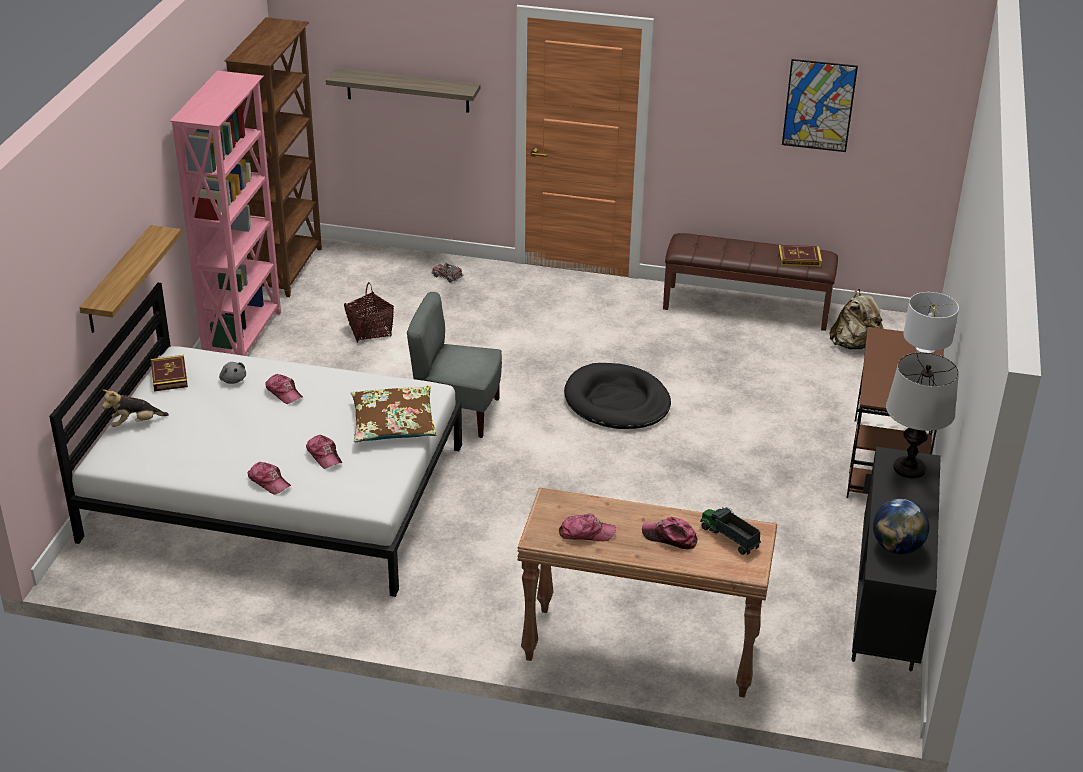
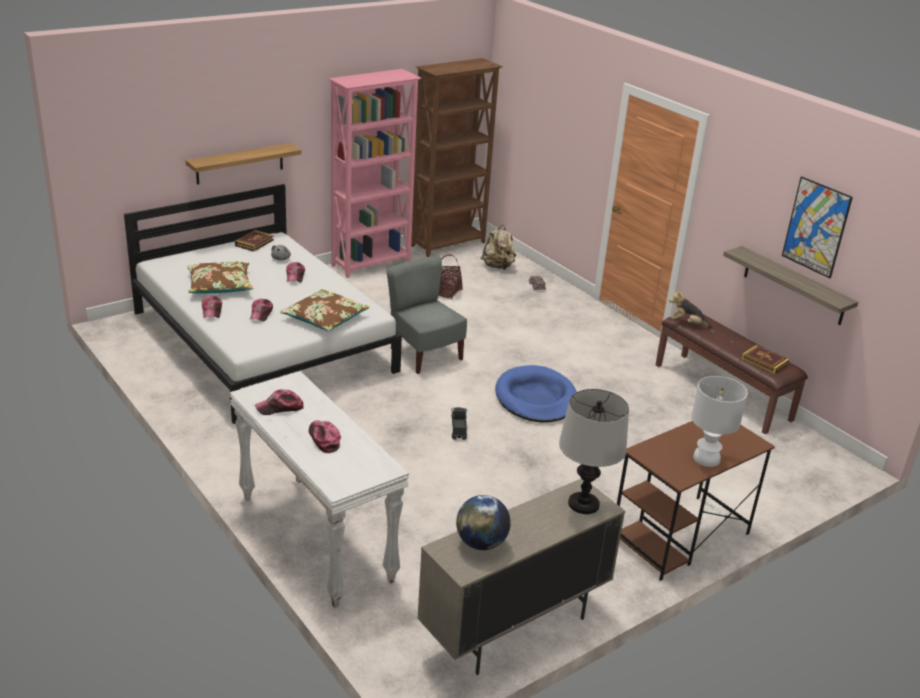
camera: 40 degrees right, 5 degrees down
plush toy [102,390,169,427] -> plush toy moved to [669,289,712,328]
shelf [326,68,481,113] -> shelf moved to [723,246,858,325]
brown console table [517,488,777,698] -> white console table [230,371,409,608]
cap [559,514,616,541] -> cap turned 120 degrees clockwise [255,389,304,415]
black dog bed [564,363,671,429] -> blue dog bed [495,365,577,423]
toy truck [700,507,761,555] -> toy truck moved to [451,407,467,440]
beige backpack [829,289,884,350] -> beige backpack moved to [481,225,516,270]
black cabinet [851,446,941,672] -> beige cabinet [417,479,625,675]
none -> brown pillow [187,262,253,294]

